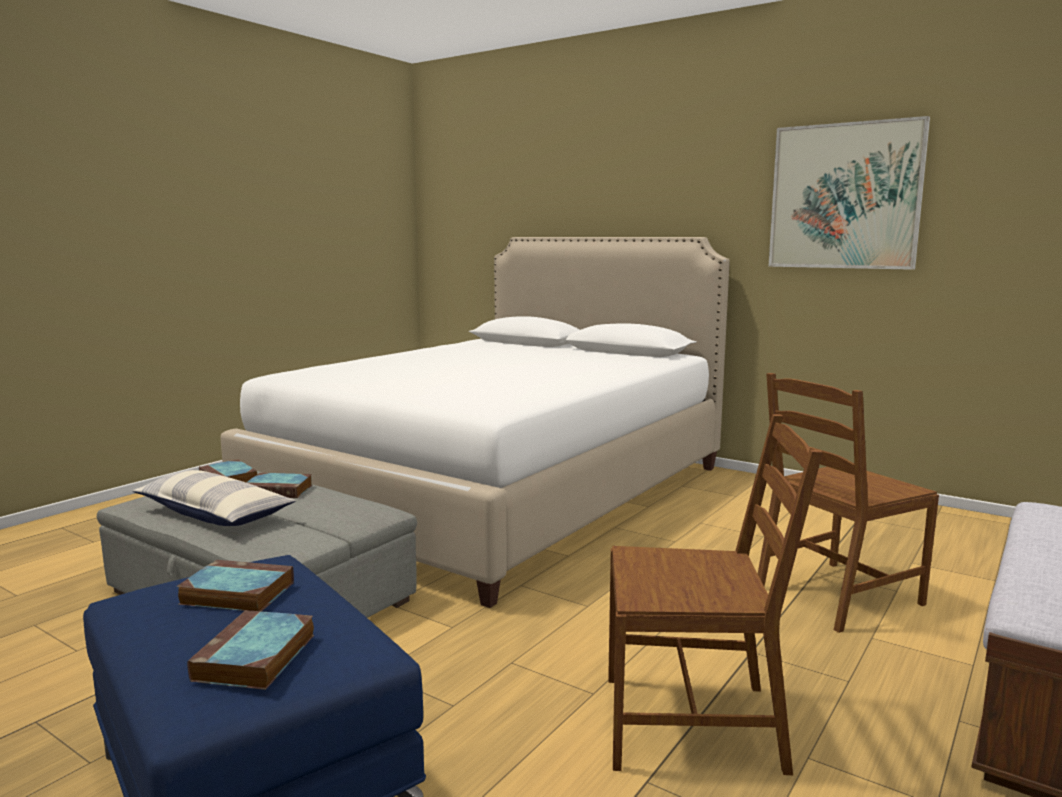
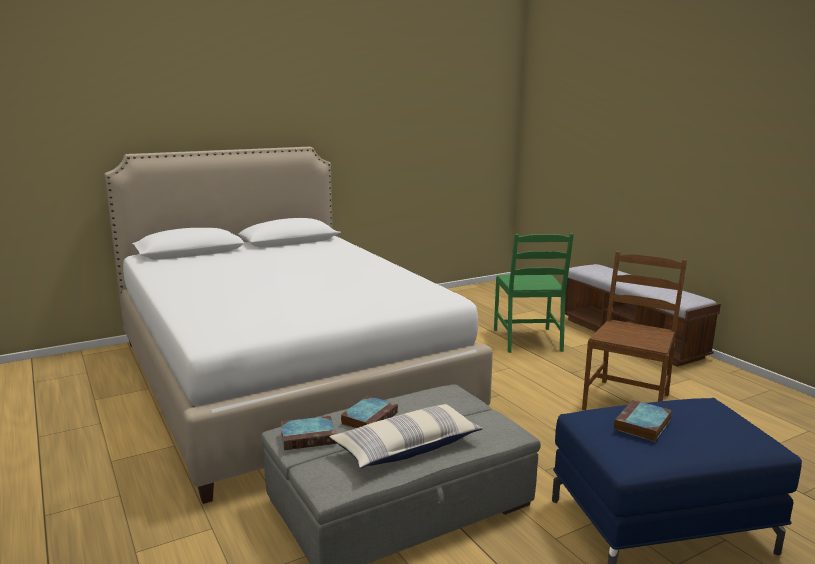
camera: 65 degrees left, 5 degrees up
book [187,610,314,690] -> none
brown chair [758,373,939,633] -> green chair [494,233,574,353]
picture [768,116,930,270] -> none

